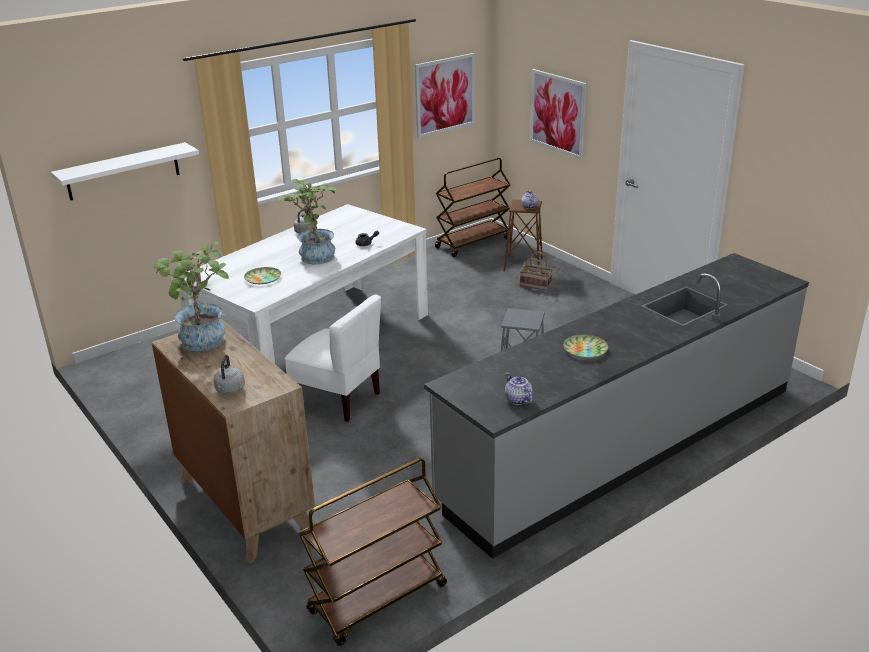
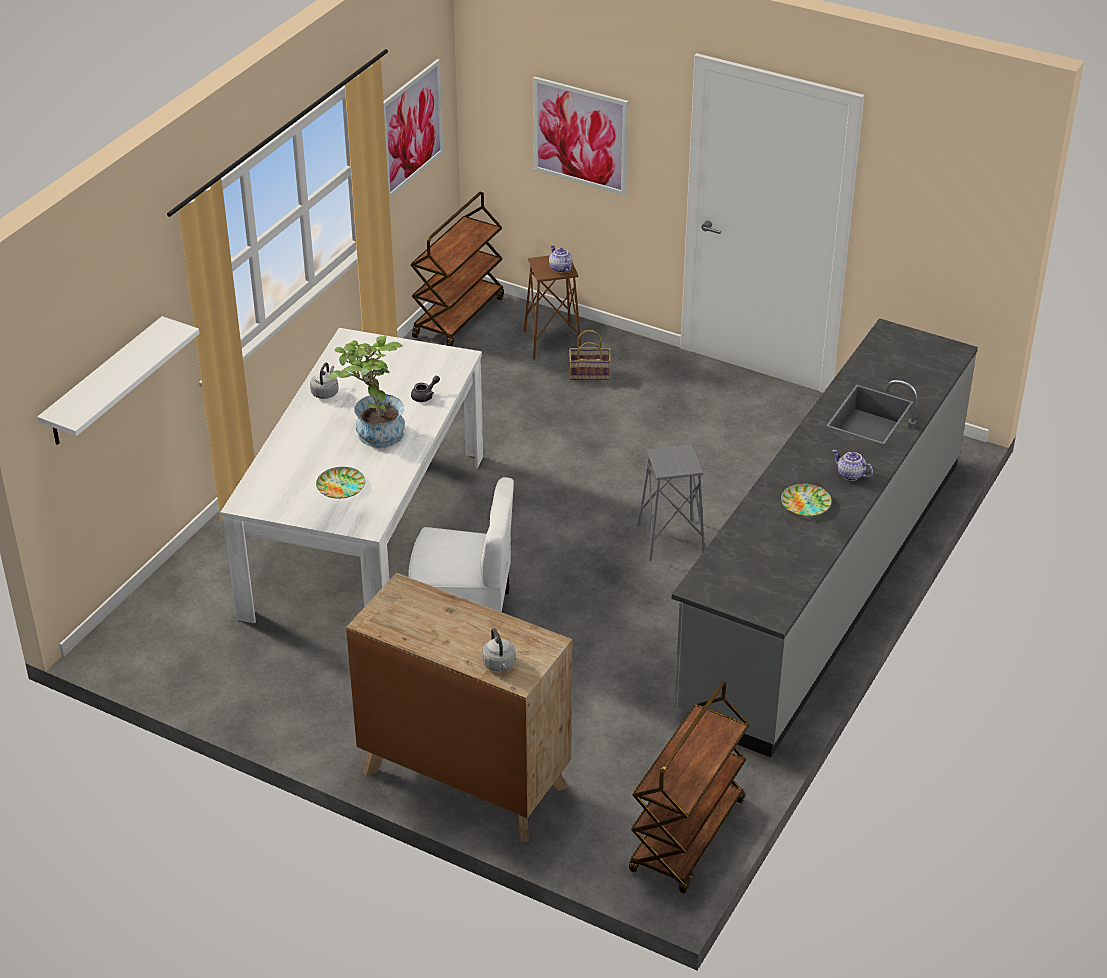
camera: 25 degrees left, 10 degrees up
potted plant [154,241,229,351] -> none
teapot [505,372,532,405] -> teapot moved to [832,450,873,481]

